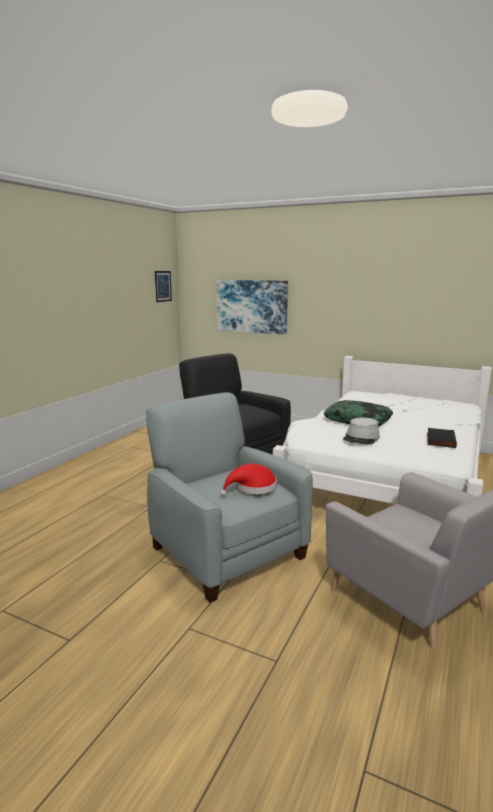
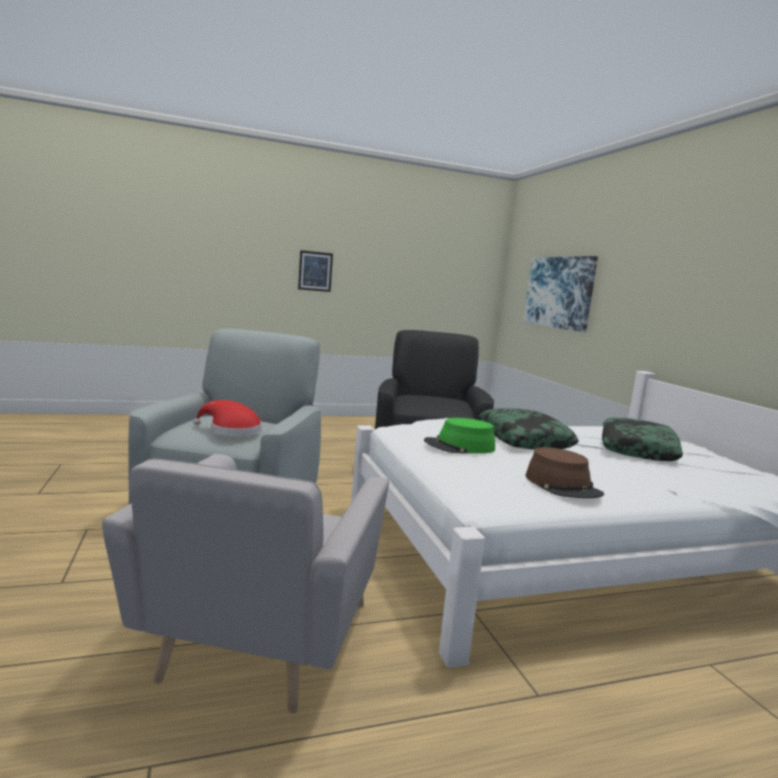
camera: 45 degrees right, 5 degrees down
picture [155,271,172,302] -> picture moved to [298,250,333,292]
grey hat [343,417,380,444] -> green hat [424,418,495,454]
black book [427,428,457,448] -> brown hat [525,447,604,498]
none -> pillow [602,417,683,461]

